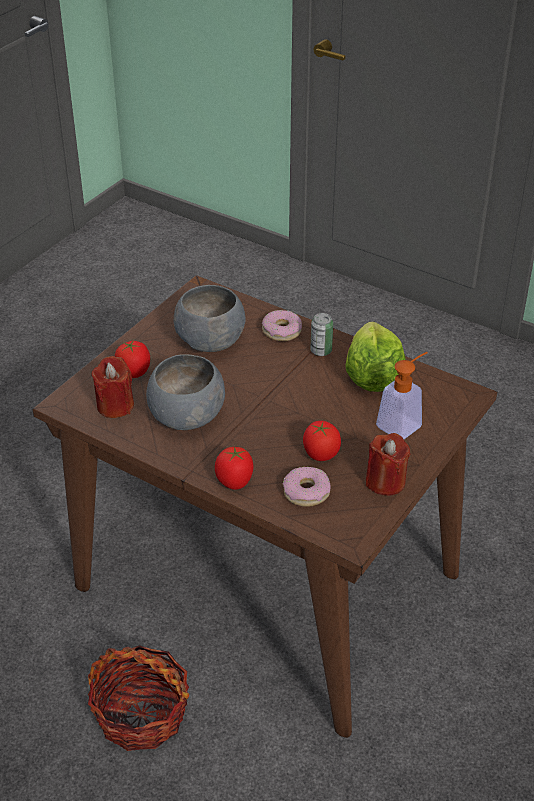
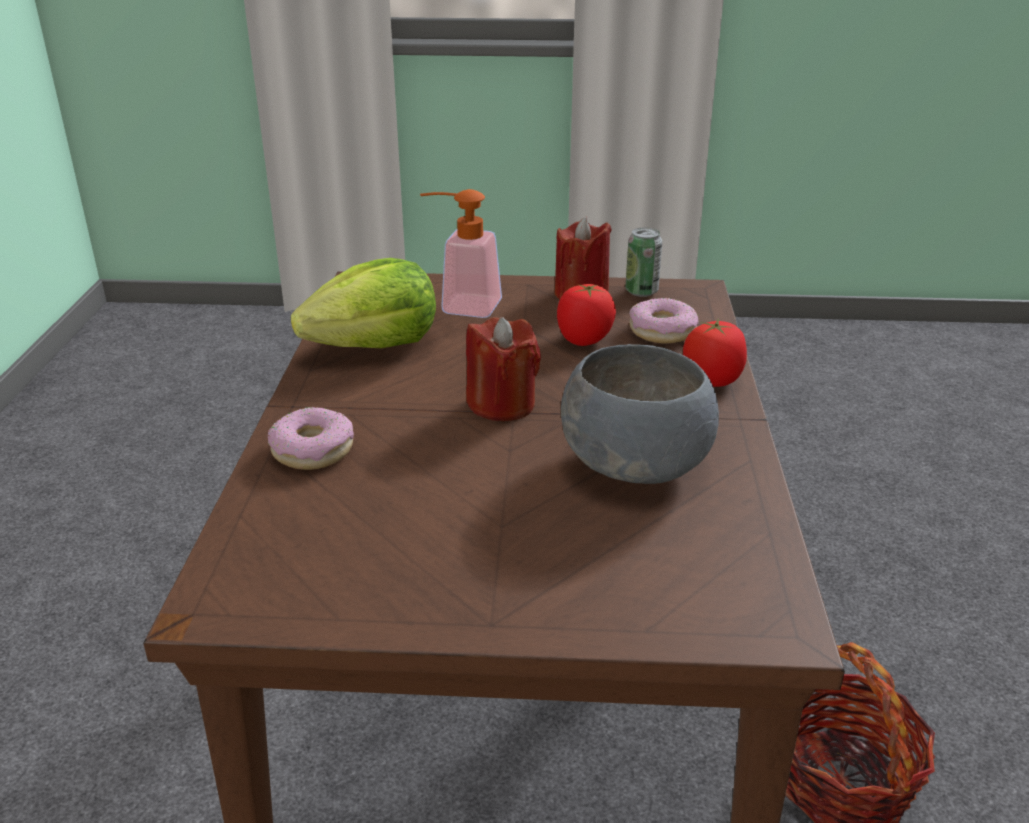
camera: 120 degrees left, 10 degrees down
red candle [92,356,134,418] -> red candle moved to [466,317,541,421]
tomato [115,340,150,378] -> none
grey bowl [174,285,245,352] -> none
can [310,313,333,356] -> can moved to [625,227,662,297]

